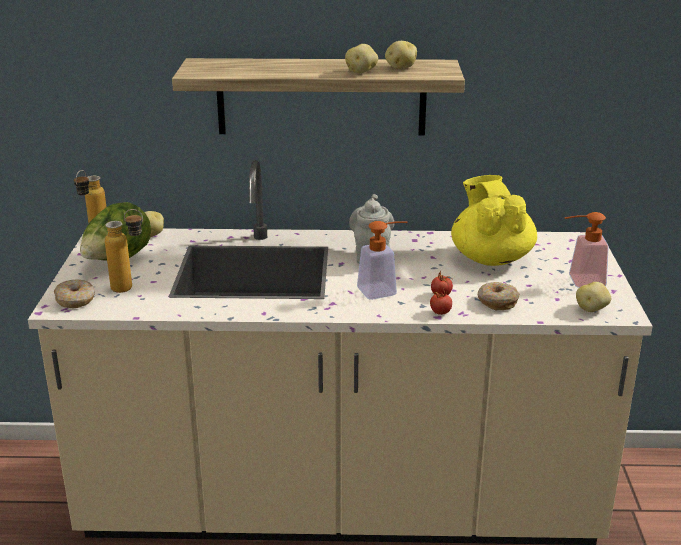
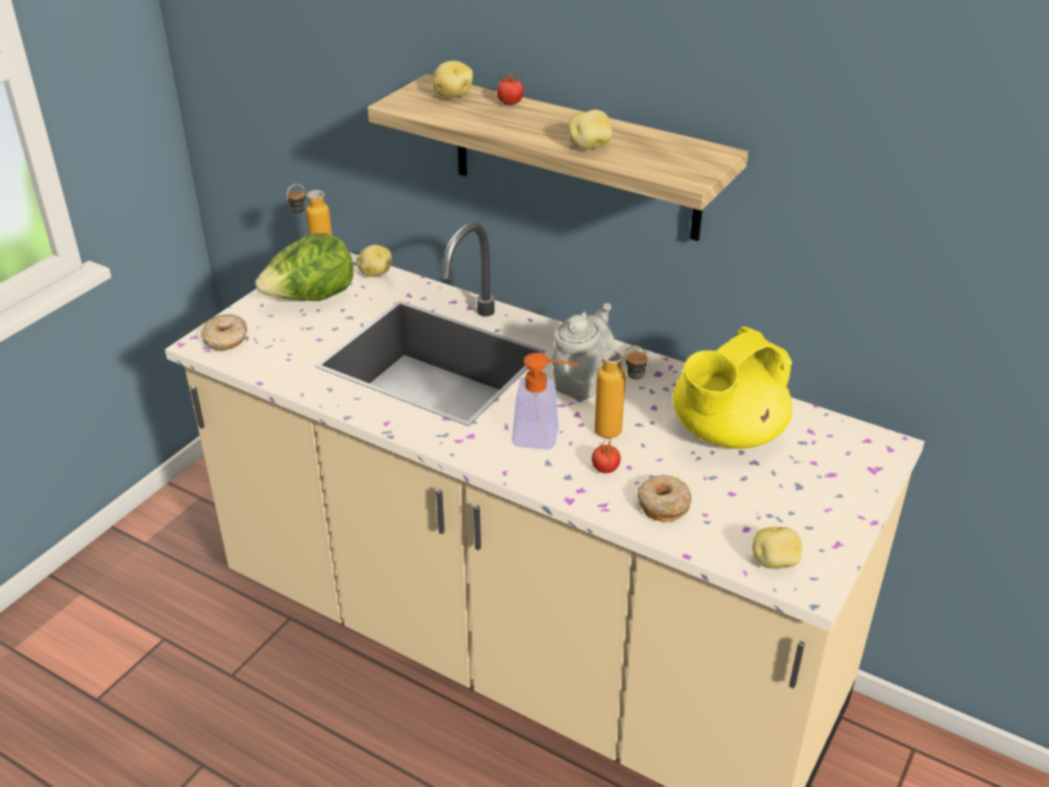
camera: 30 degrees right, 10 degrees up
bottle [105,209,143,293] -> bottle moved to [594,345,649,438]
potato [385,41,417,69] -> potato moved to [432,61,473,97]
tomato [430,288,452,315] -> tomato moved to [497,71,524,105]
yellow teapot [451,175,537,266] -> yellow teapot turned 150 degrees counterclockwise [673,327,792,449]
soap dispenser [565,212,609,288] -> none

